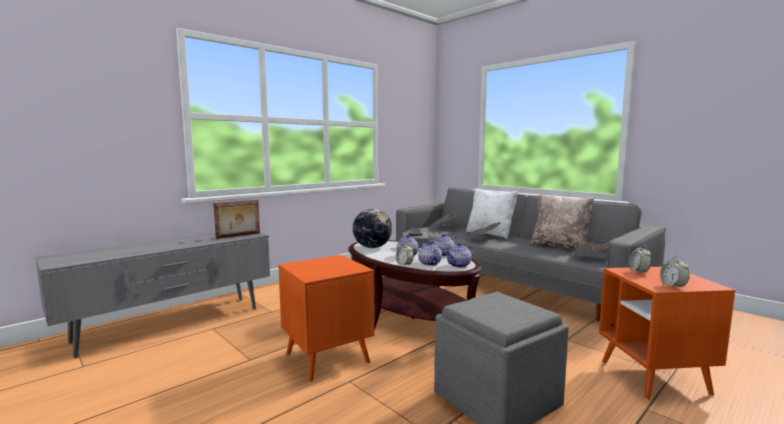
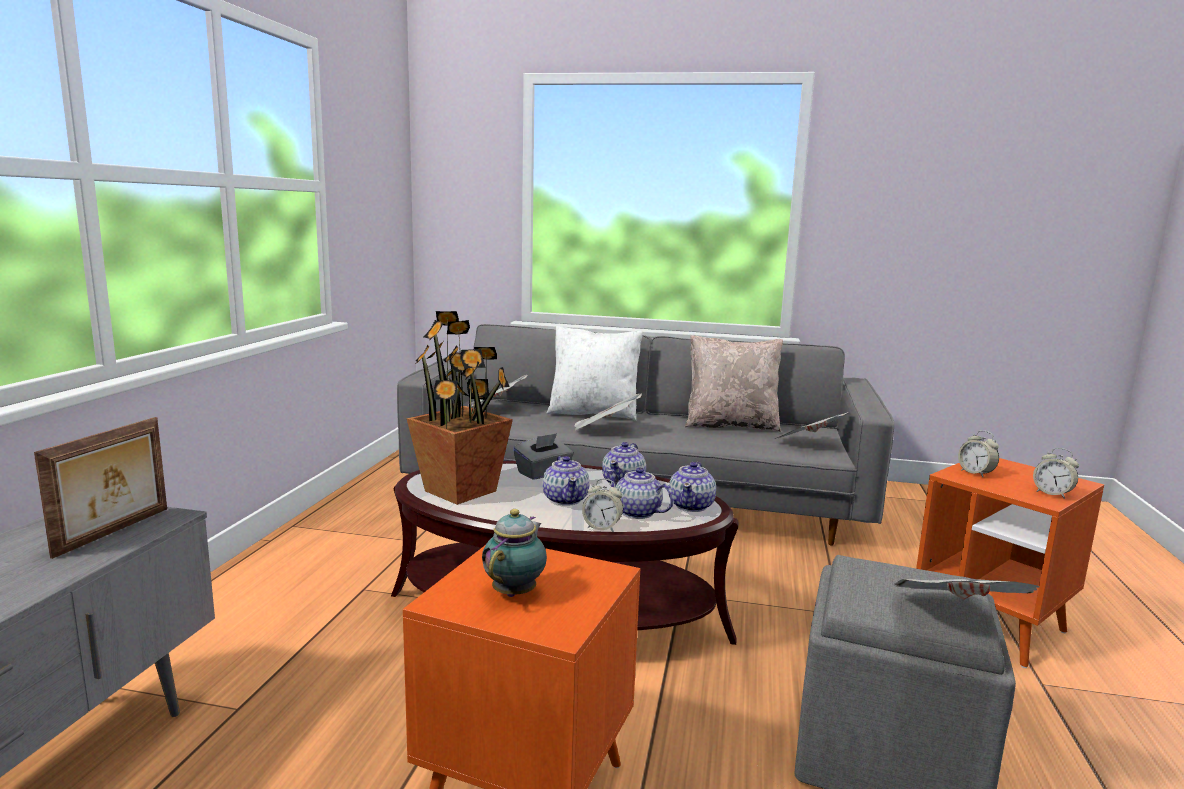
camera: 35 degrees left, 5 degrees up
globe [353,209,392,248] -> potted plant [406,311,513,505]
none -> teapot [482,509,547,597]
none -> newspaper [894,579,1040,600]

